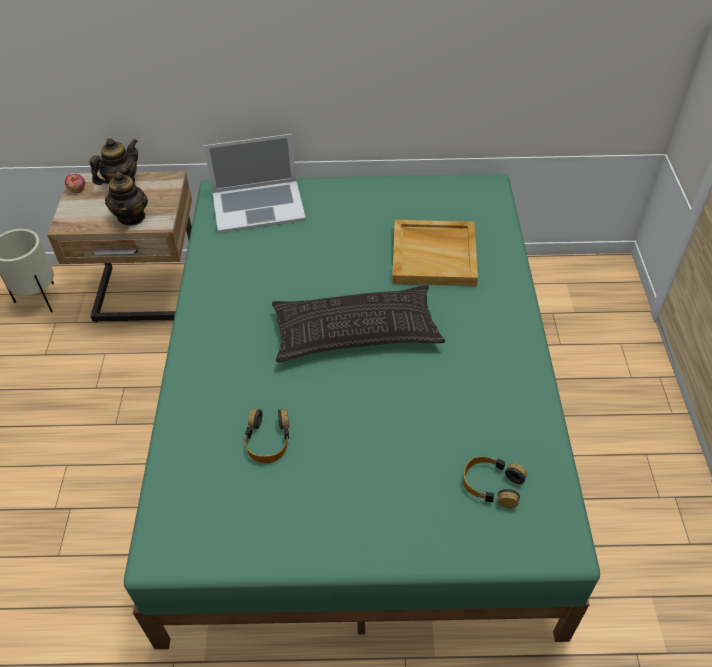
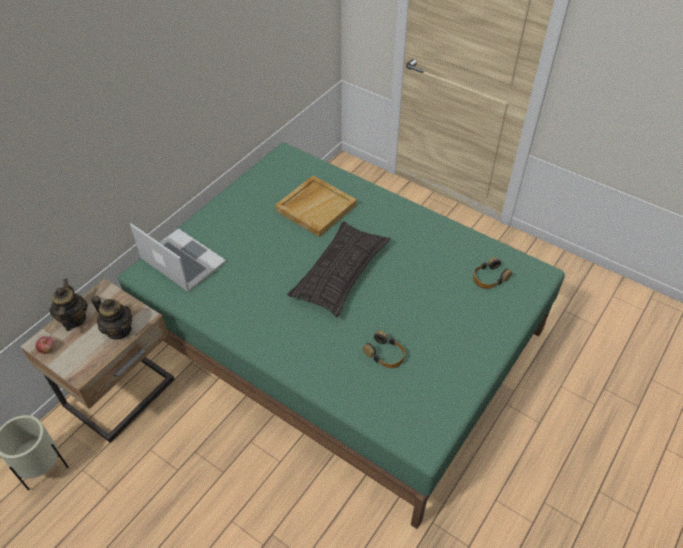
camera: 55 degrees left, 0 degrees up
laptop [203,134,306,233] -> laptop turned 75 degrees counterclockwise [130,223,226,292]

